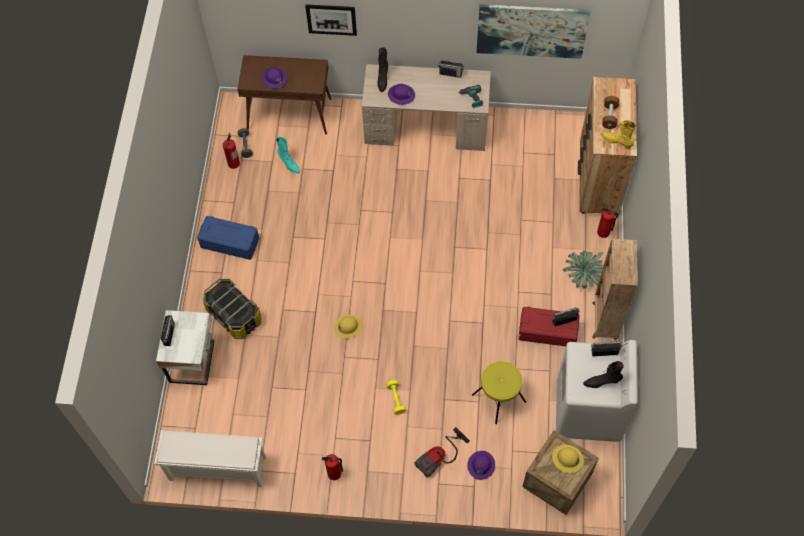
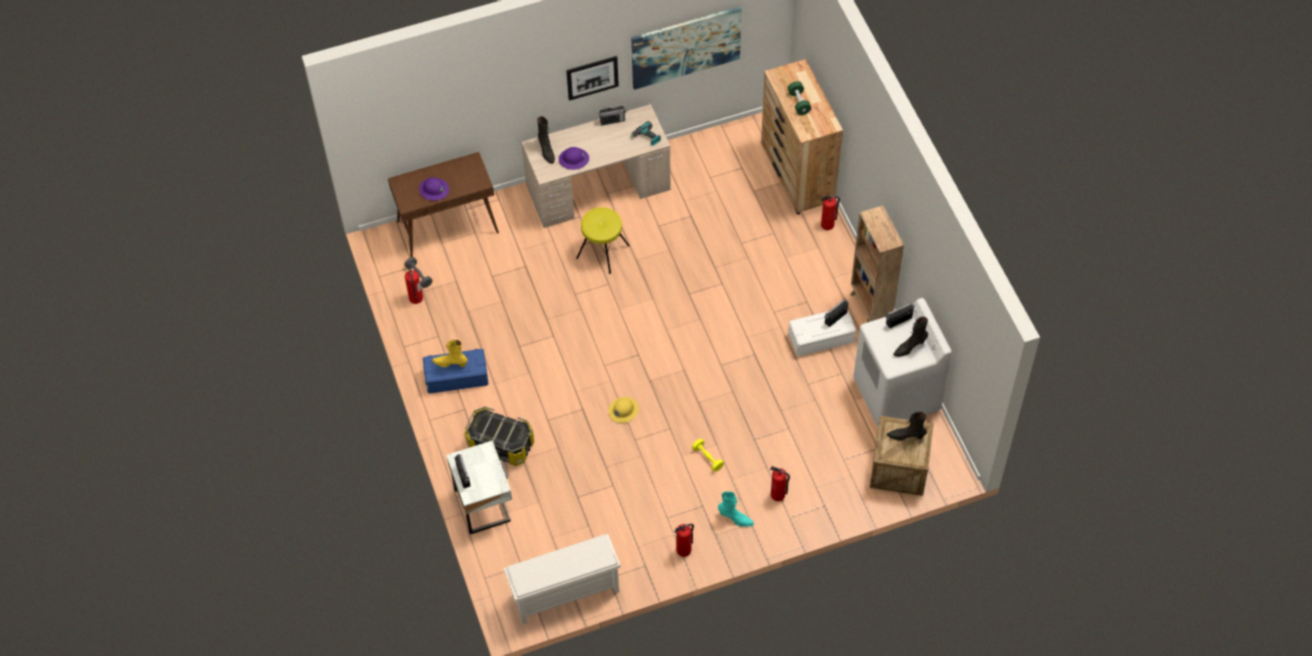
camera: 25 degrees left, 5 degrees down
turquoise boot [276,137,300,174] -> turquoise boot moved to [718,492,754,527]
picture [305,4,357,36] -> picture moved to [566,56,619,101]
vacuum cleaner [414,427,470,477] -> fire extinguisher [770,466,790,501]
purple hard hat [467,451,495,480] -> none
yellow stool [472,361,526,424] -> yellow stool moved to [576,207,630,274]
red storage box [518,307,580,346] -> white storage box [788,310,856,356]
yellow hard hat [552,445,584,473] -> black boot [887,412,927,441]
potted plant [563,251,603,288] -> none
yellow boot [601,120,636,150] -> yellow boot moved to [432,340,468,367]
brown dumbbell [602,96,619,129] -> green dumbbell [788,81,811,115]

